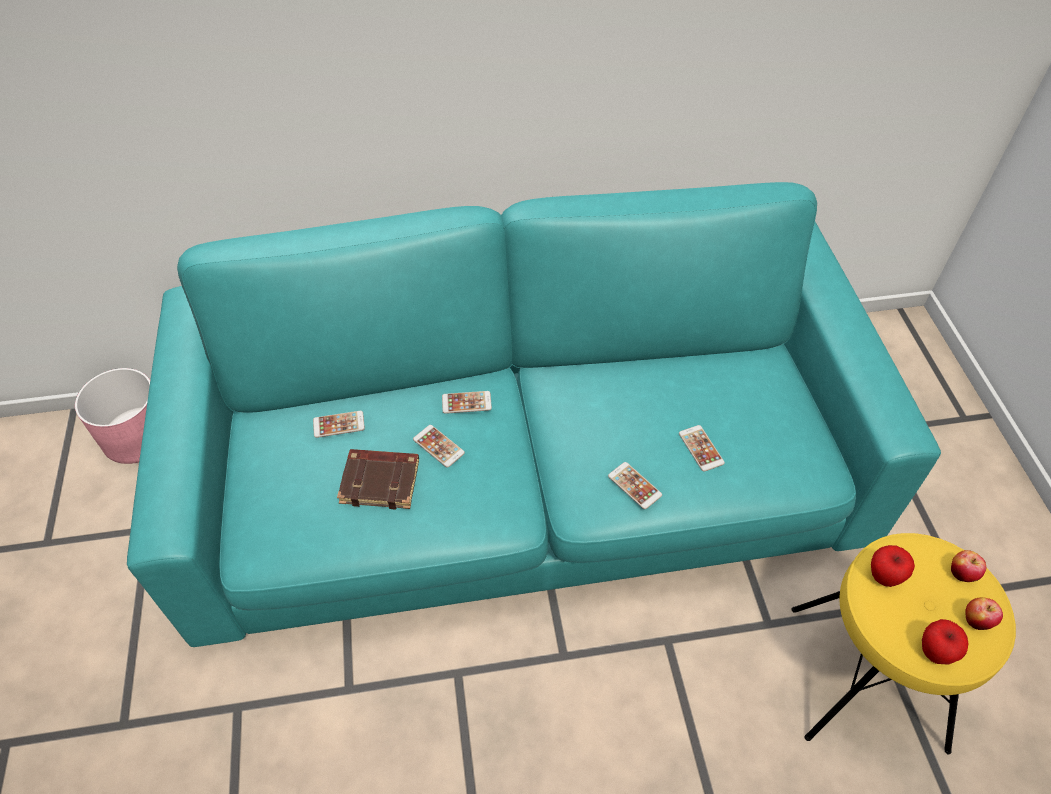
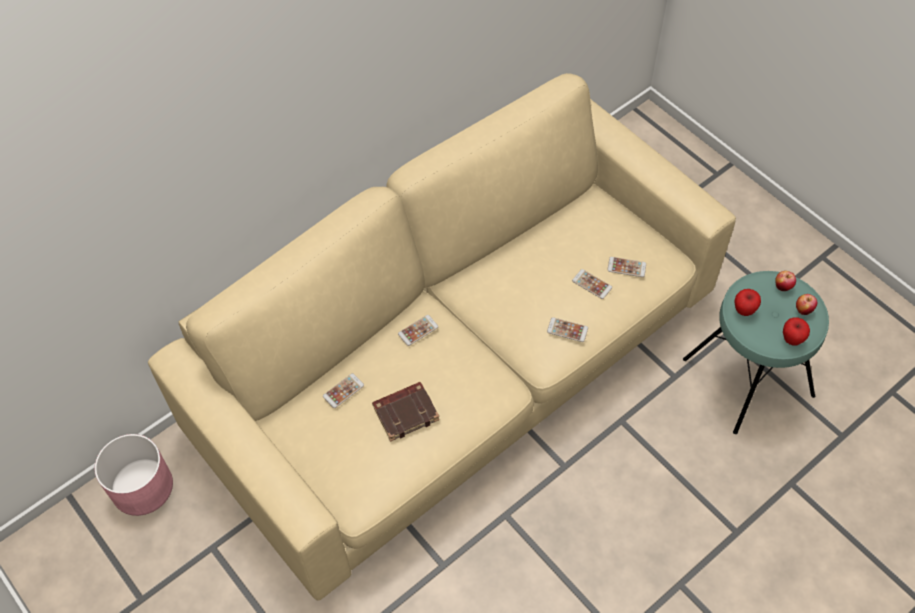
camera: 30 degrees left, 5 degrees up
turquoise sofa [127,182,941,647] -> beige sofa [148,73,736,601]
phone [413,425,465,468] -> phone moved to [607,257,646,277]
yellow stool [791,533,1016,755] -> turquoise stool [683,271,829,434]

